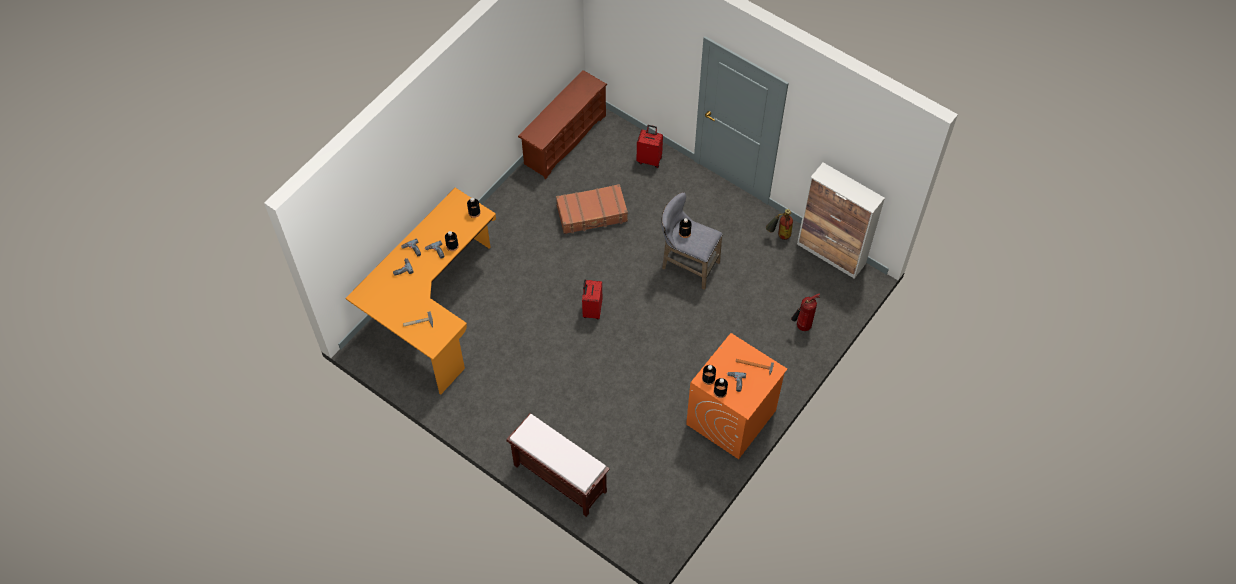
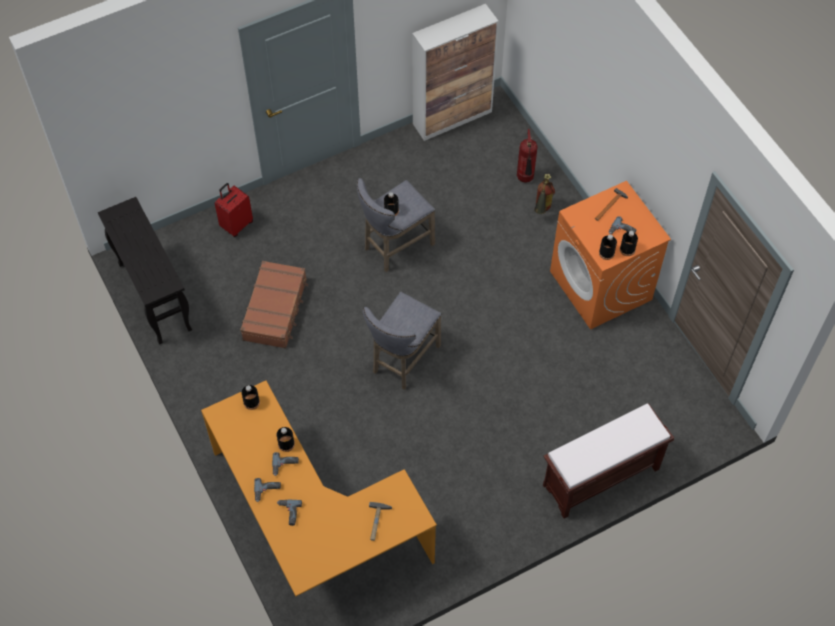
camera: 65 degrees left, 0 degrees up
brown shoe rack [518,70,607,179] -> black console table [98,197,192,345]
red suitcase [582,280,602,319] -> grey stool [363,292,441,389]
fire extinguisher [766,209,793,240] -> fire extinguisher moved to [534,174,555,214]

